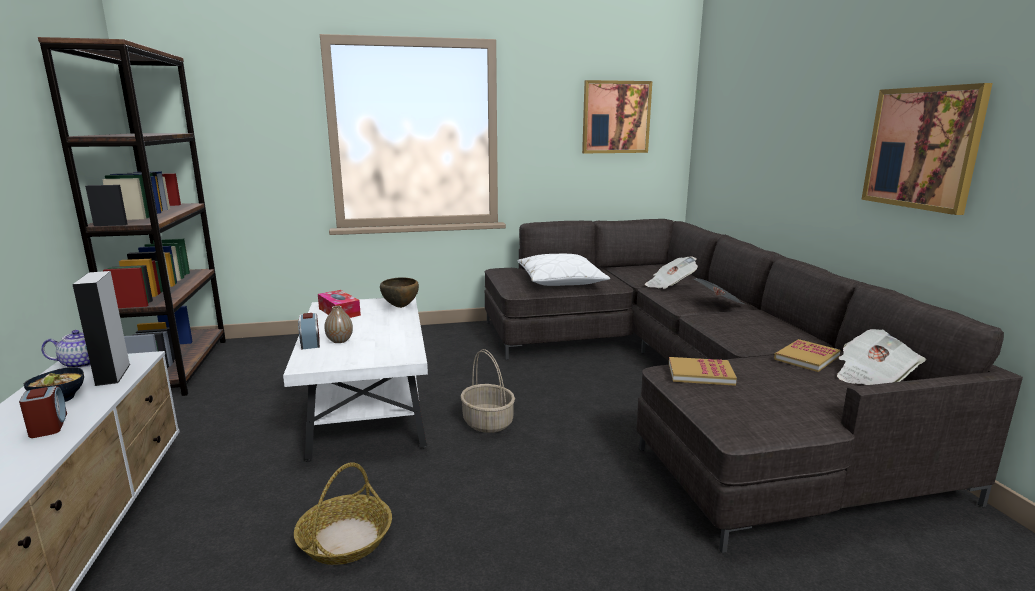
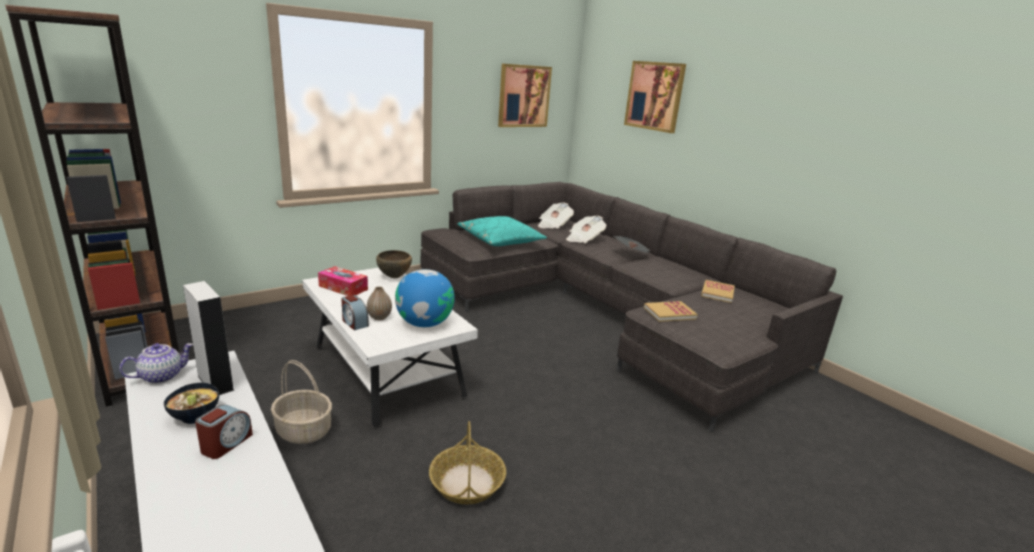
camera: 25 degrees left, 5 degrees up
alarm clock [19,386,67,438] -> alarm clock turned 75 degrees clockwise [195,405,253,459]
basket [460,349,515,433] -> basket moved to [271,360,332,444]
white pillow [518,254,610,286] -> turquoise pillow [457,216,547,246]
newspaper [837,329,926,385] -> newspaper moved to [538,203,574,229]
picture [861,83,993,215] -> picture moved to [624,61,686,133]
none -> globe [395,269,455,327]

